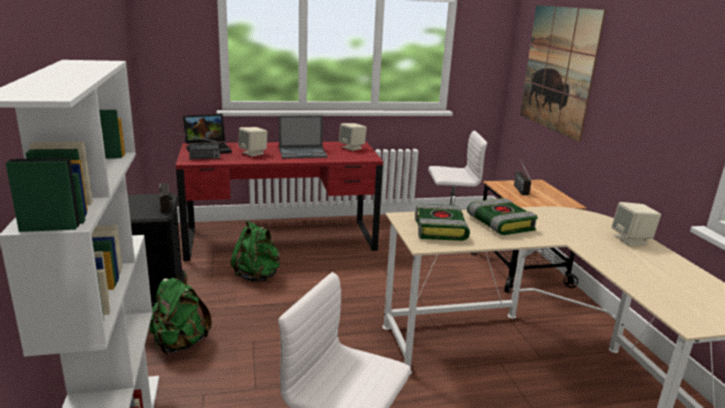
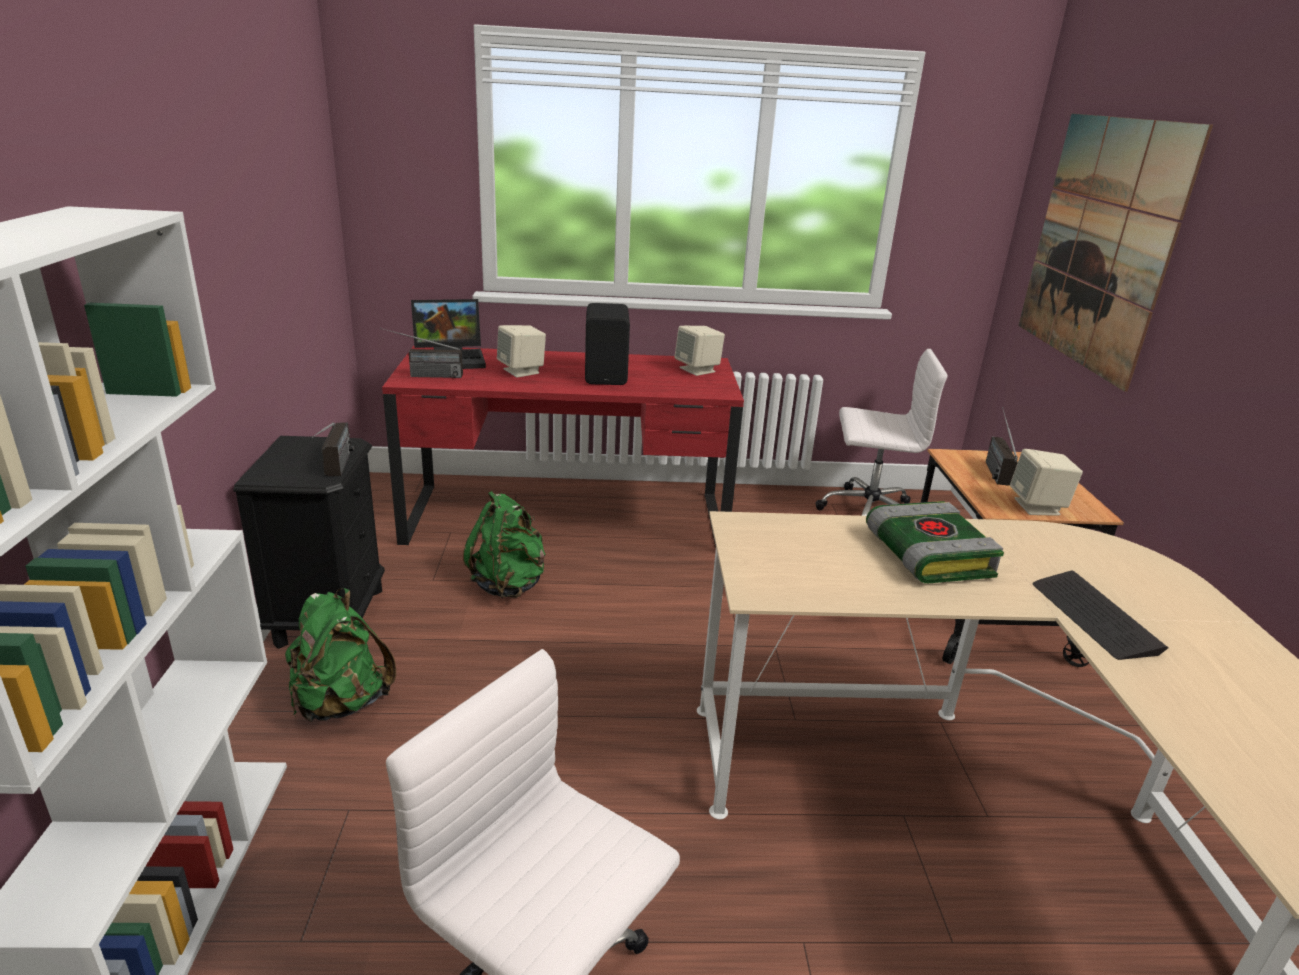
camera: 10 degrees right, 5 degrees up
laptop [279,116,328,159] -> black speaker [585,303,630,385]
book [415,203,470,241] -> none
beige speaker [611,202,661,246] -> beige speaker moved to [1010,449,1083,516]
none -> keyboard [1032,570,1168,660]

